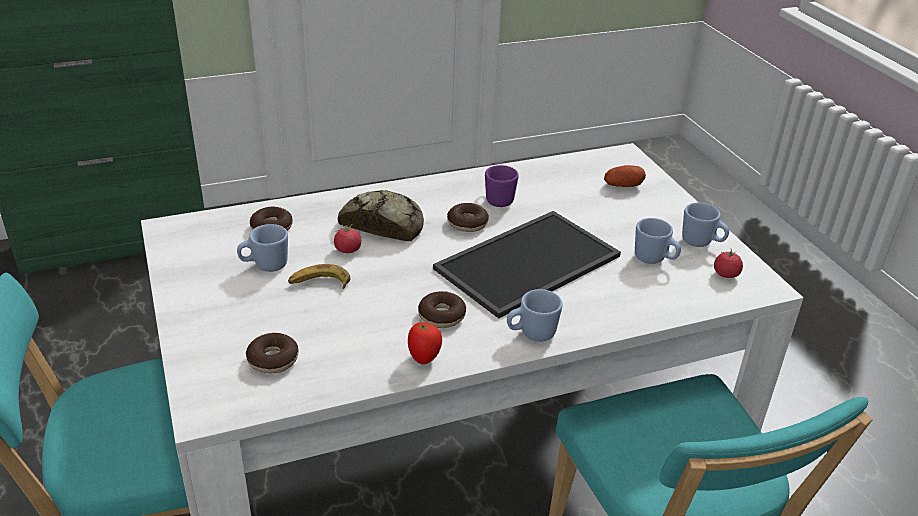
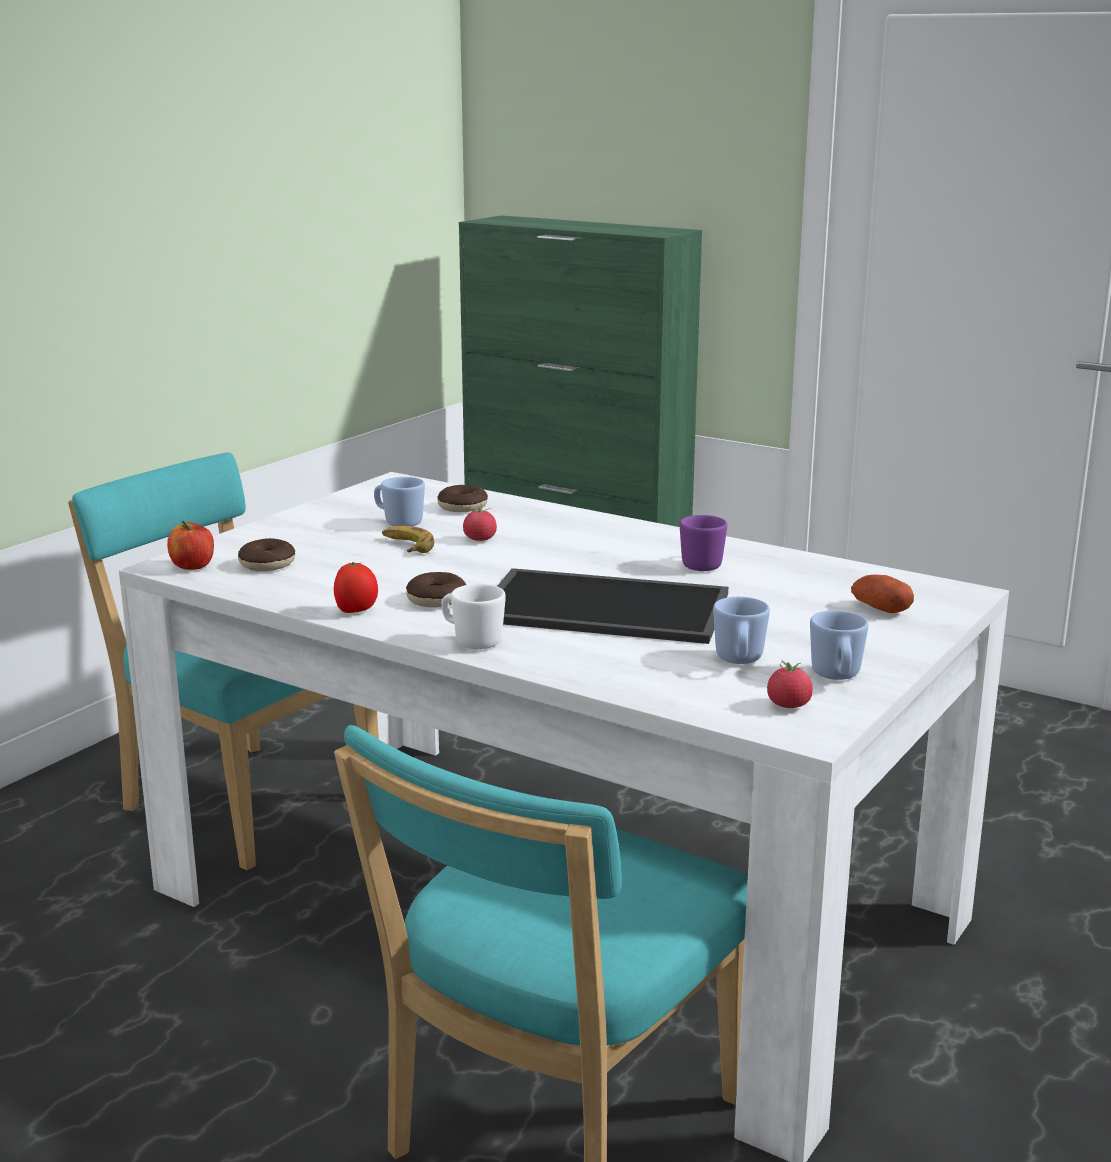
camera: 55 degrees right, 15 degrees down
bread [338,190,424,241] -> none
donut [447,203,489,232] -> none
blue mug [507,289,563,342] -> white mug [442,584,506,649]
none -> apple [167,521,214,570]

